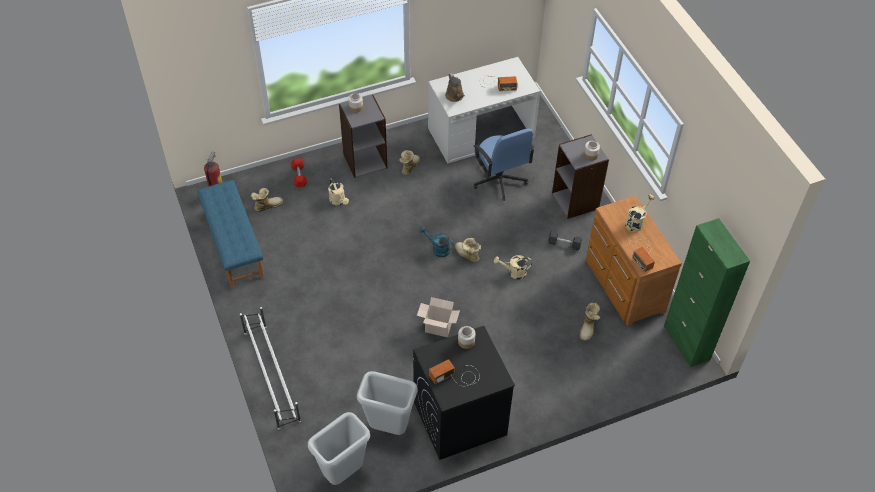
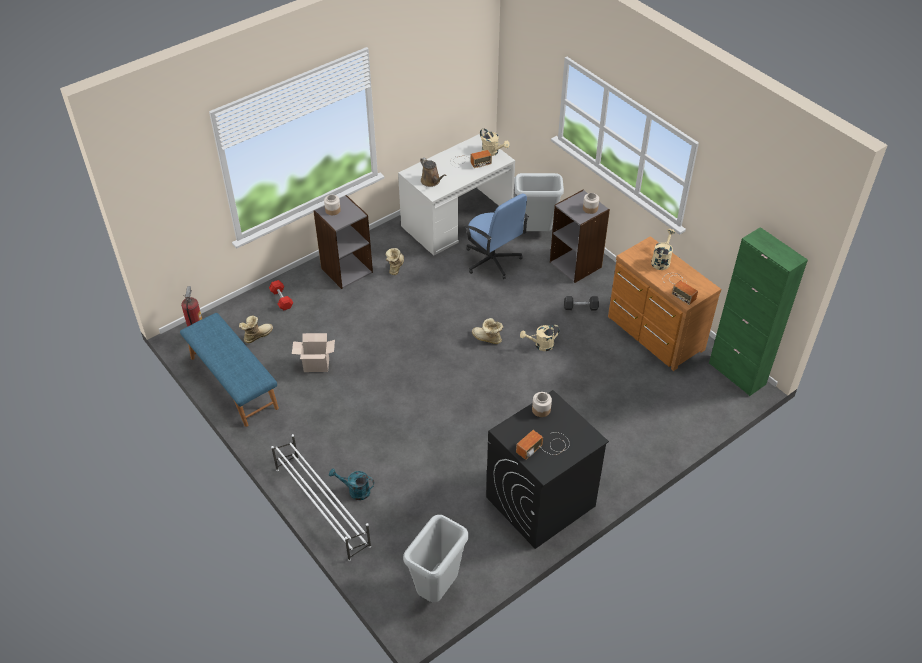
camera: 15 degrees left, 5 degrees down
beige watering can [328,178,349,205] -> beige watering can moved to [480,128,510,156]
grey trash can [357,371,417,435] -> grey trash can moved to [514,173,564,231]
cardboard box [417,297,460,337] -> cardboard box moved to [292,333,335,372]
turquoise watering can [419,226,454,257] -> turquoise watering can moved to [329,468,375,500]
boot [580,303,600,341] -> none

